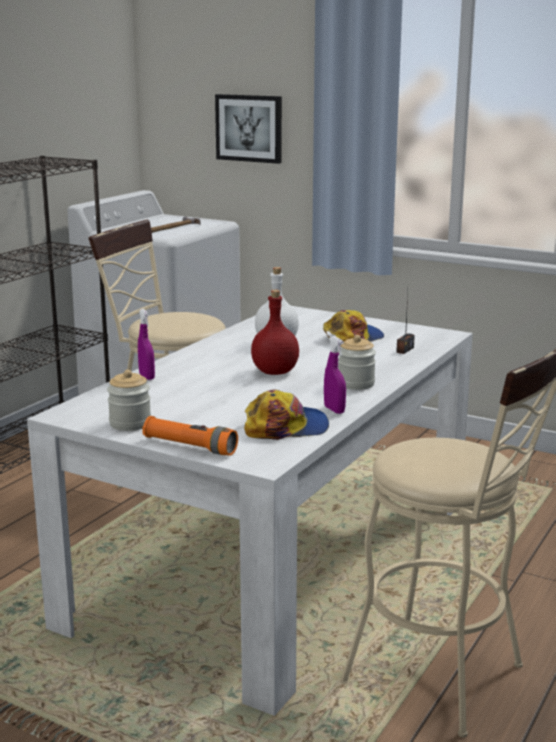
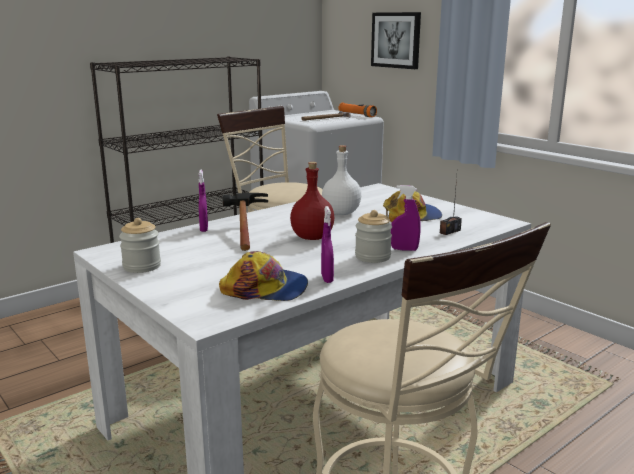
camera: 20 degrees right, 0 degrees up
orange flashlight [142,416,238,455] -> orange flashlight moved to [339,103,377,117]
none -> hammer [222,193,268,251]
none -> purple spray bottle [391,185,421,251]

